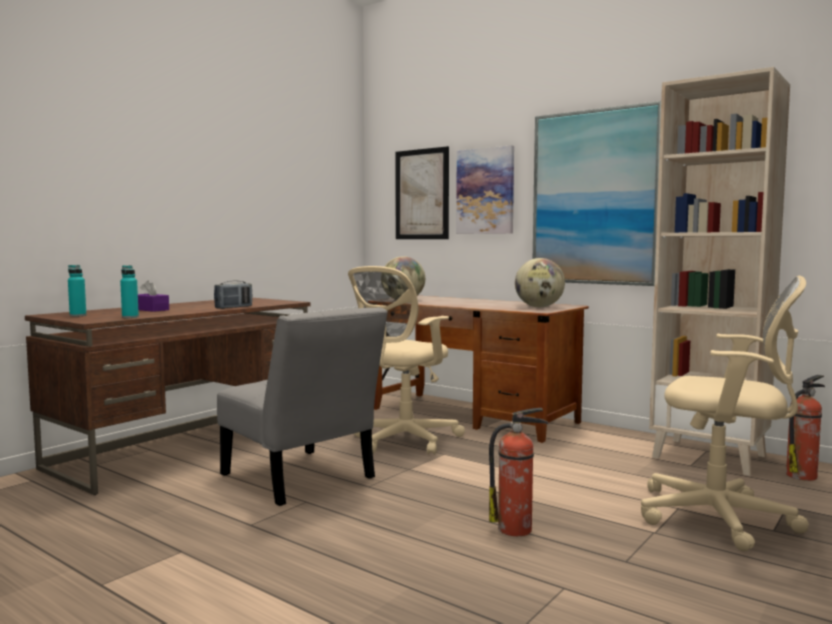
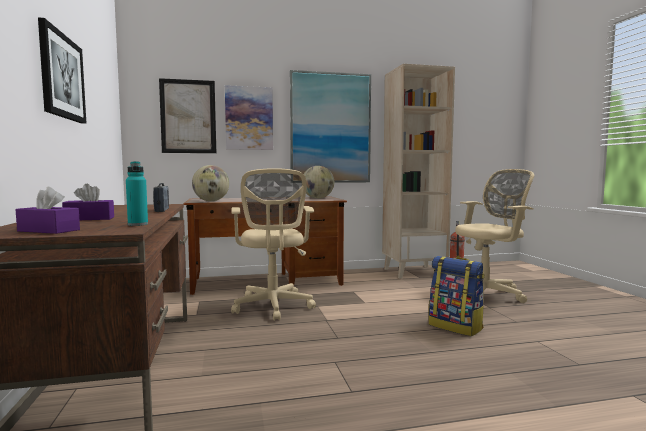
camera: 50 degrees left, 0 degrees up
turquoise bottle [68,265,86,317] -> purple tissue box [15,187,80,234]
grey chair [217,307,388,506] -> none
fire extinguisher [489,408,548,536] -> backpack [429,256,484,336]
none -> picture [38,17,87,124]

